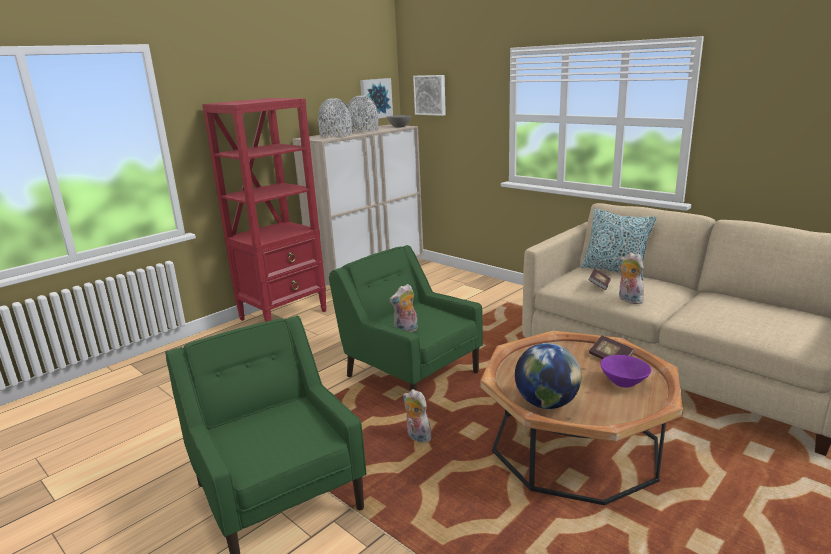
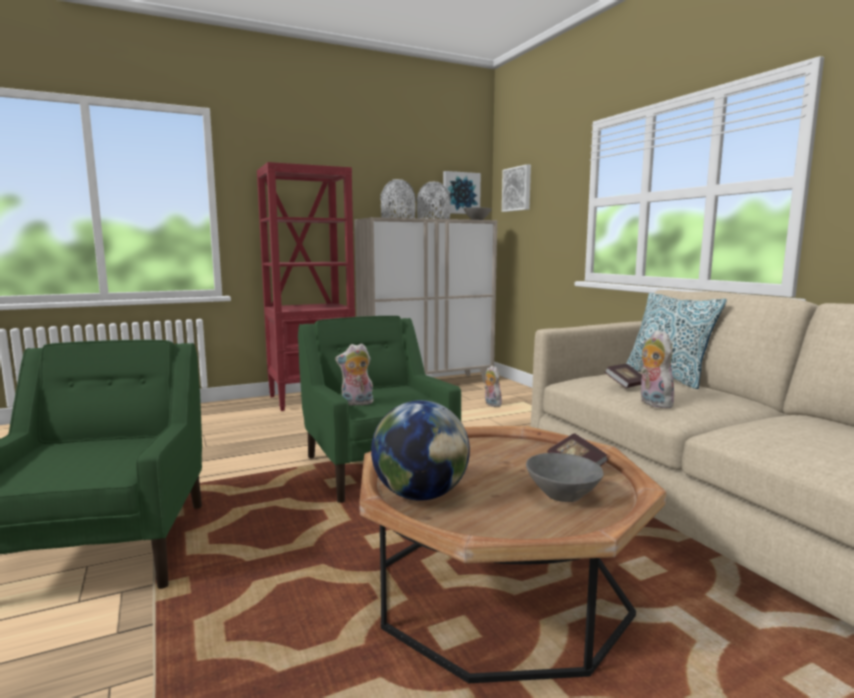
camera: 20 degrees right, 10 degrees down
plush toy [403,389,431,443] -> plush toy moved to [484,365,502,407]
purple bowl [600,355,651,388] -> grey bowl [526,453,604,502]

